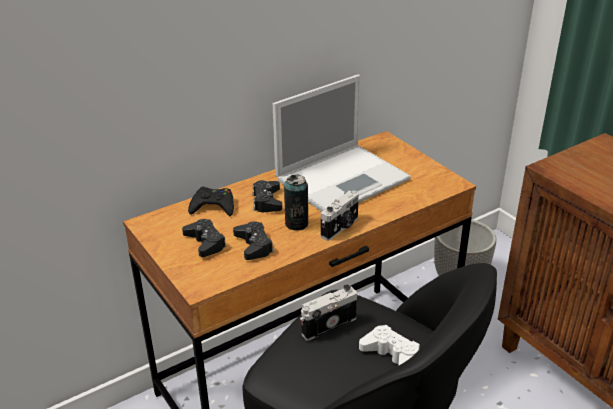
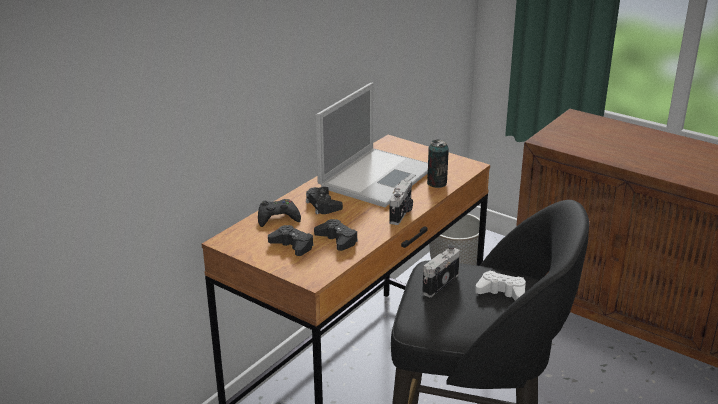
camera: 20 degrees left, 5 degrees down
can [284,174,308,231] -> can moved to [427,139,449,188]

